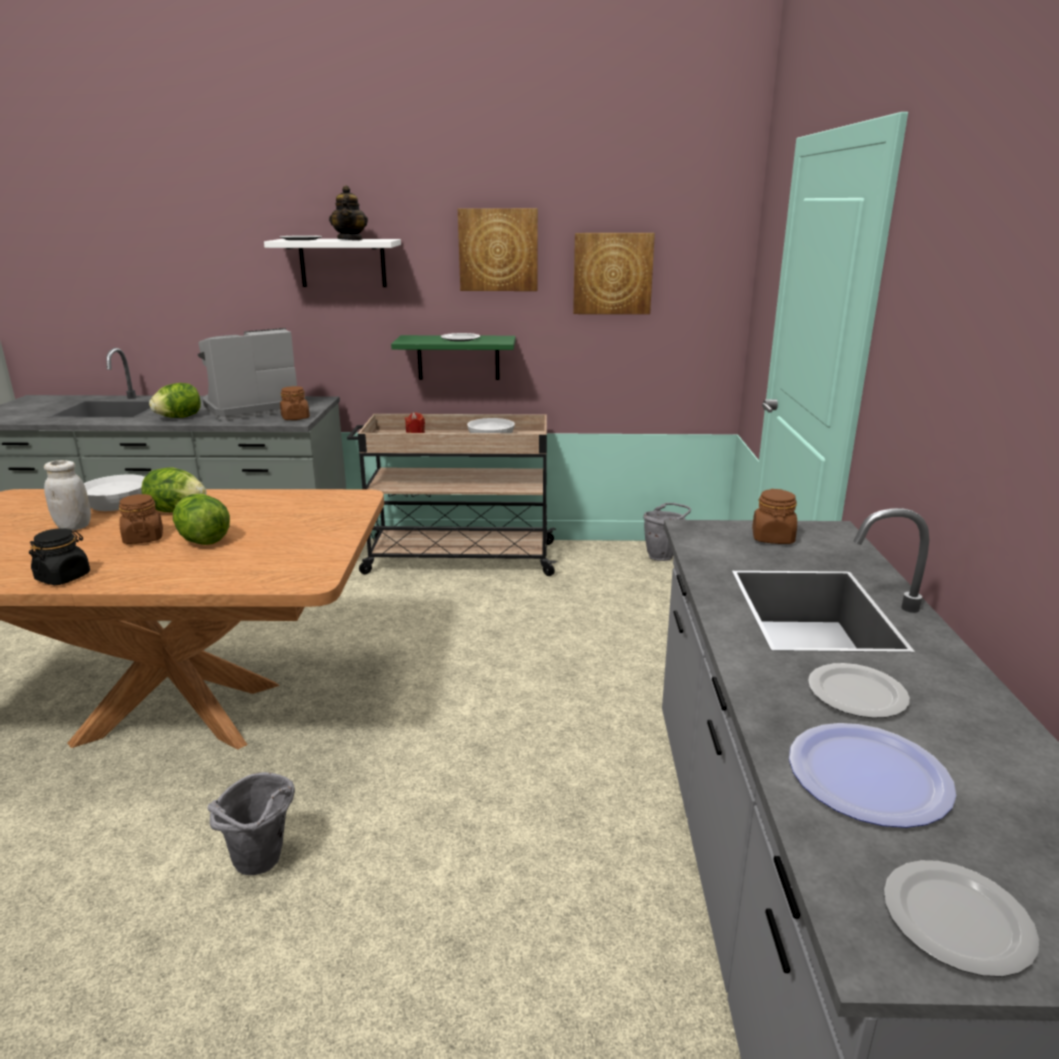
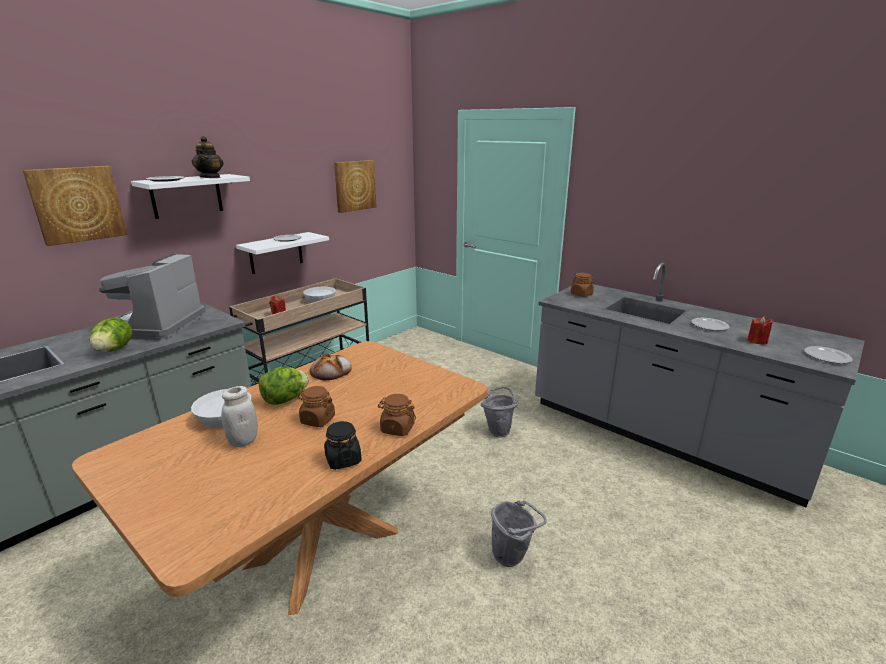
camera: 50 degrees left, 0 degrees up
lettuce [173,494,230,545] -> none
brown jar [280,386,310,420] -> brown jar moved to [378,394,416,436]
teapot [329,185,368,240] -> teapot turned 45 degrees clockwise [192,136,223,178]
green shelf [391,335,516,380] -> white shelf [236,232,329,274]
picture [458,208,538,291] -> picture moved to [23,166,127,246]
grey bucket [643,503,691,561] -> grey bucket moved to [481,386,519,437]
plate [789,723,956,828] -> red candle [747,316,773,344]
none -> bread [310,353,352,380]

